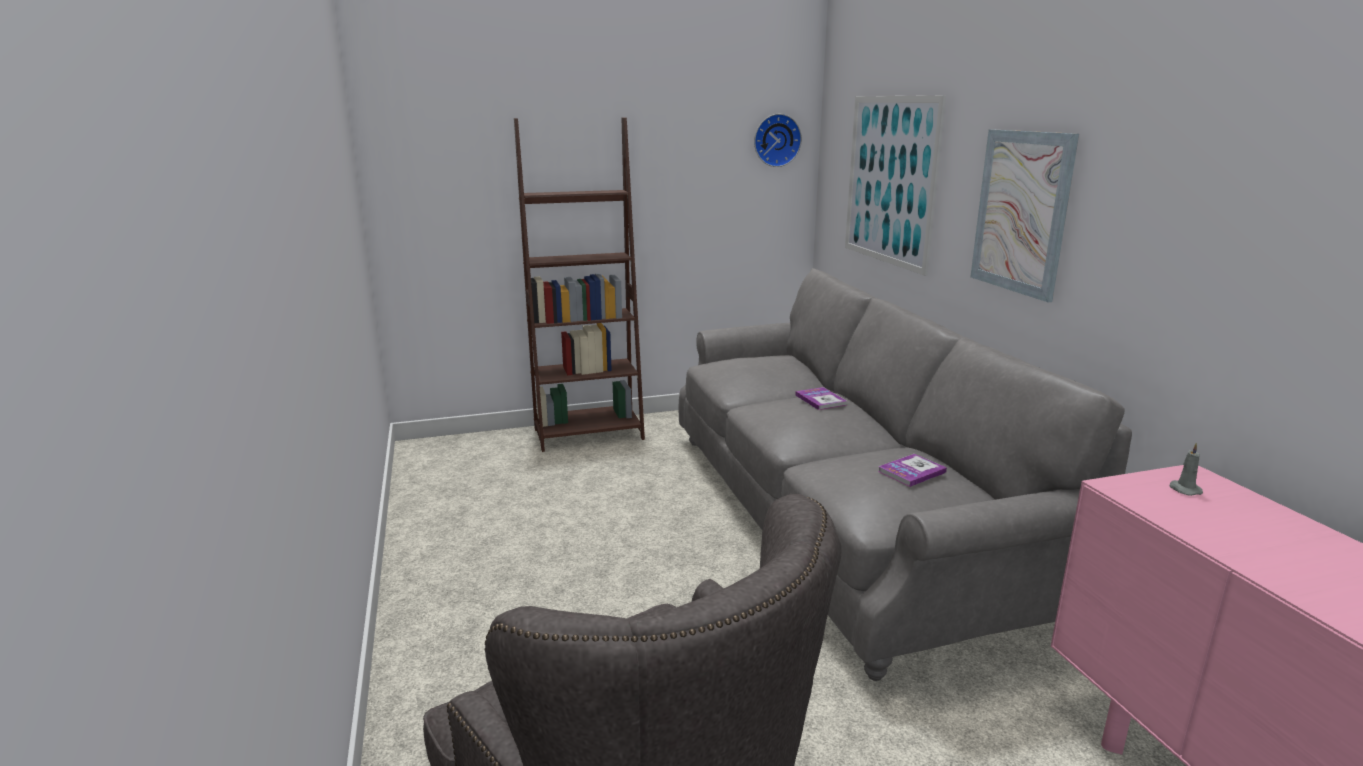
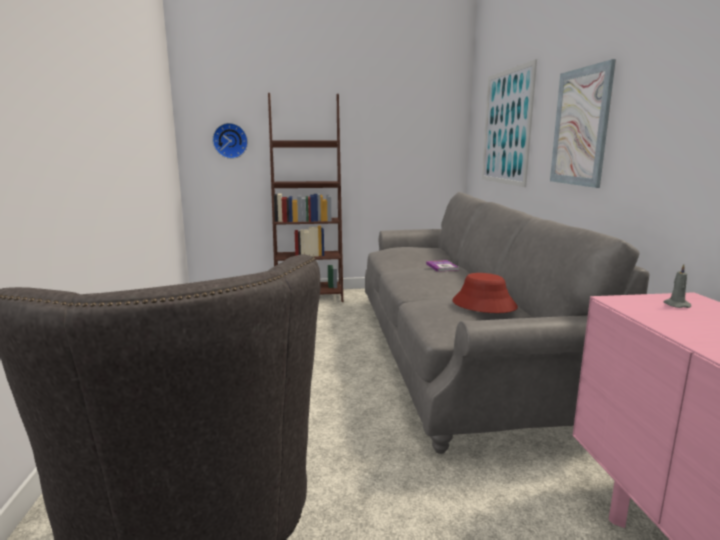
camera: 10 degrees right, 5 degrees down
wall clock [754,114,802,167] -> wall clock moved to [212,123,248,159]
book [878,454,947,487] -> red hat [452,273,518,313]

